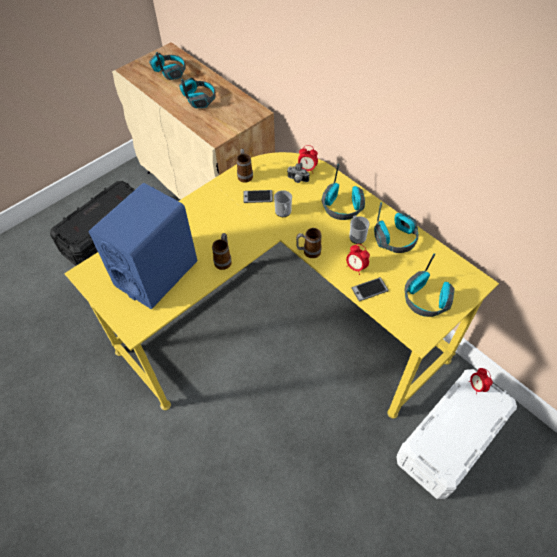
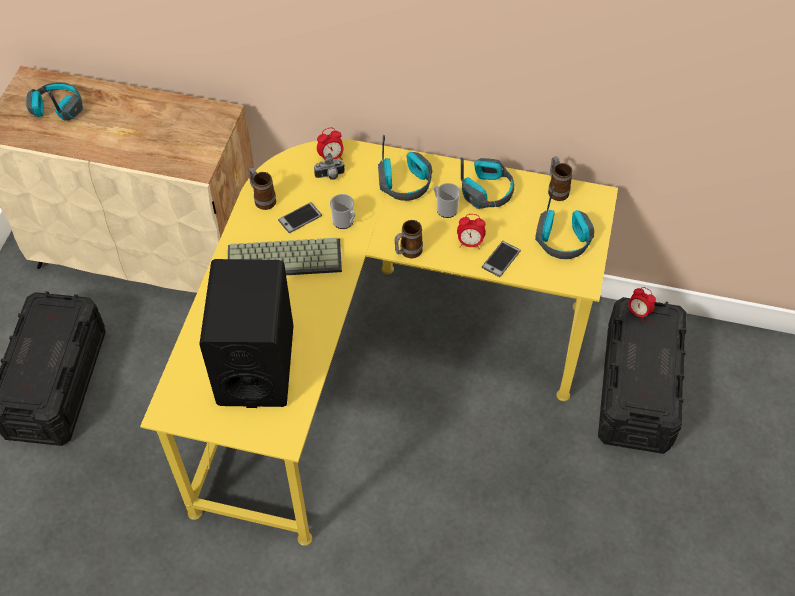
camera: 35 degrees left, 0 degrees up
blue speaker [89,183,198,309] -> black speaker [199,259,293,408]
headphones [179,78,216,109] -> none
mug [212,233,232,270] -> mug moved to [548,156,573,201]
white storage box [397,369,517,499] -> black storage box [598,297,687,454]
none -> keyboard [228,238,342,275]

